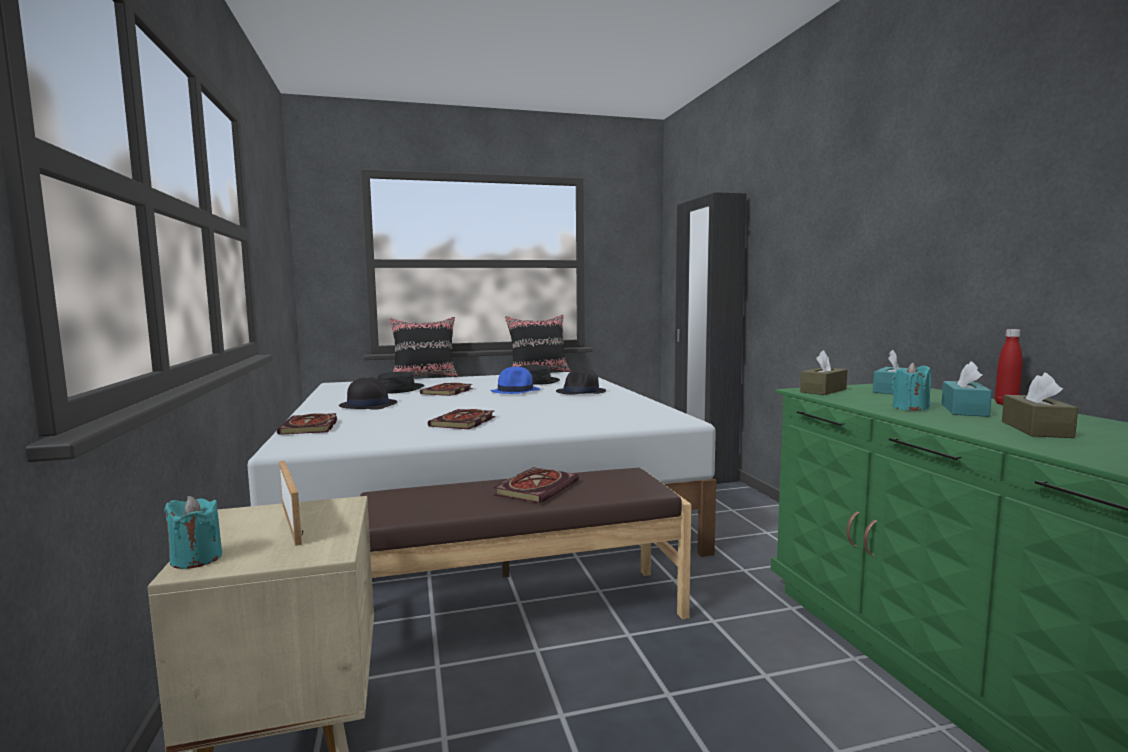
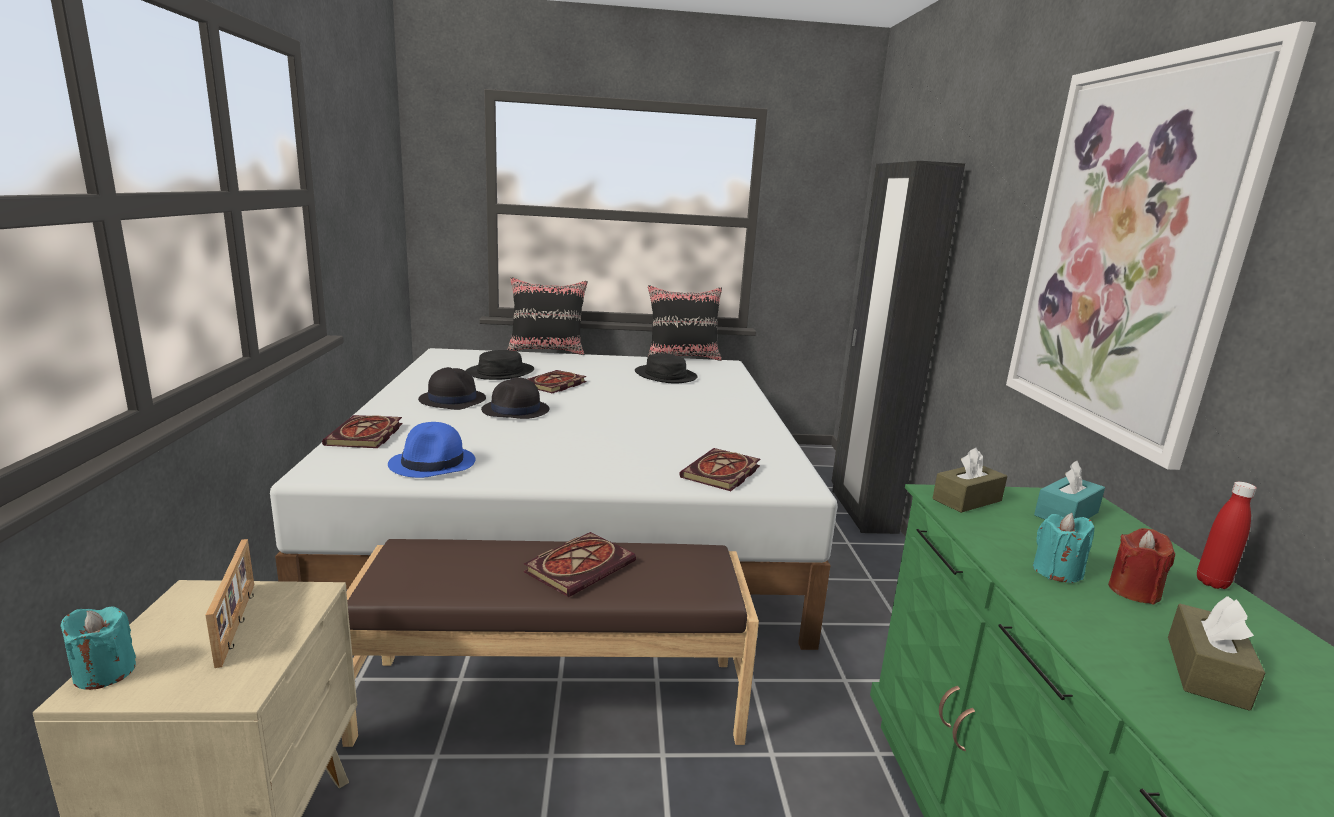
camera: 10 degrees right, 10 degrees up
book [428,409,495,429] -> book moved to [679,448,761,491]
blue hat [491,367,540,394] -> blue hat moved to [388,422,475,478]
black hat [556,367,606,395] -> black hat moved to [481,377,550,419]
turquoise tissue box [941,361,992,417] -> red candle [1108,528,1175,605]
none -> picture [1006,21,1316,470]

